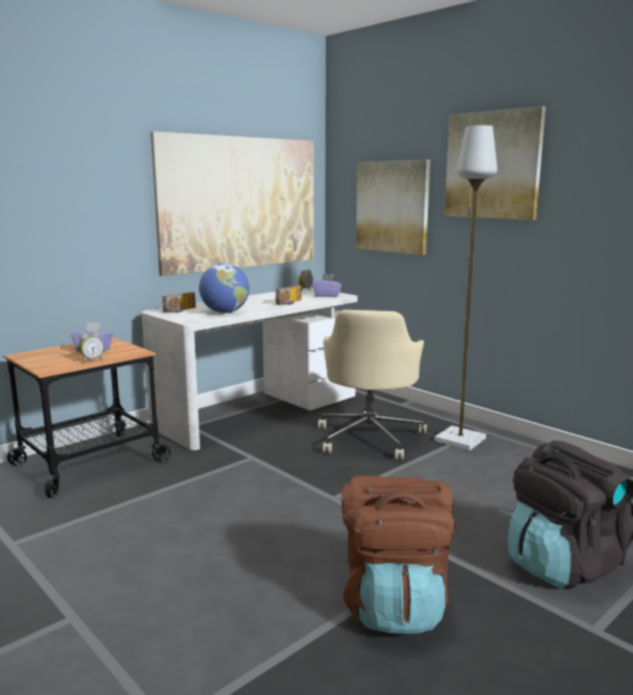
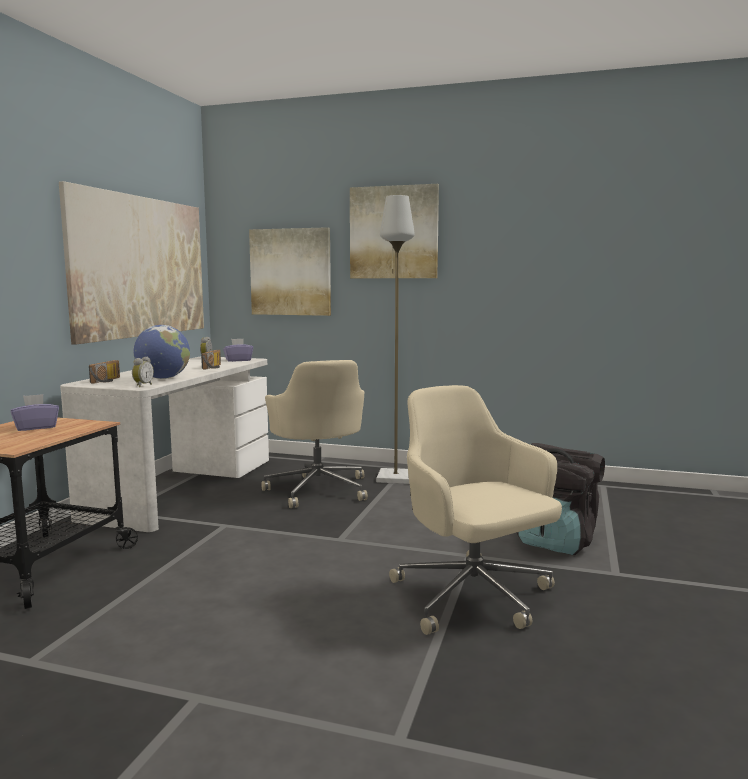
camera: 30 degrees left, 5 degrees down
alarm clock [78,331,104,363] -> alarm clock moved to [132,357,154,387]
brown backpack [342,475,455,634] -> beige office chair [389,385,562,635]

